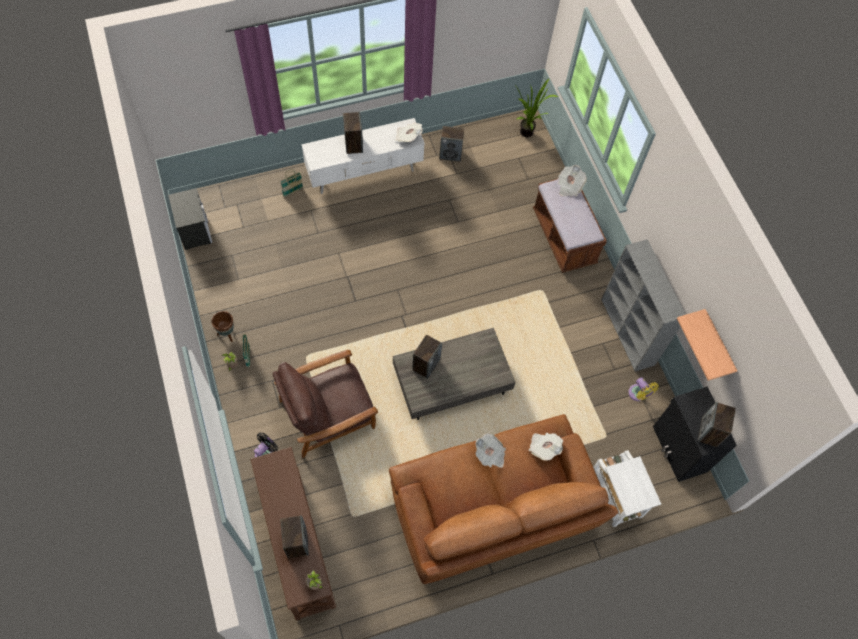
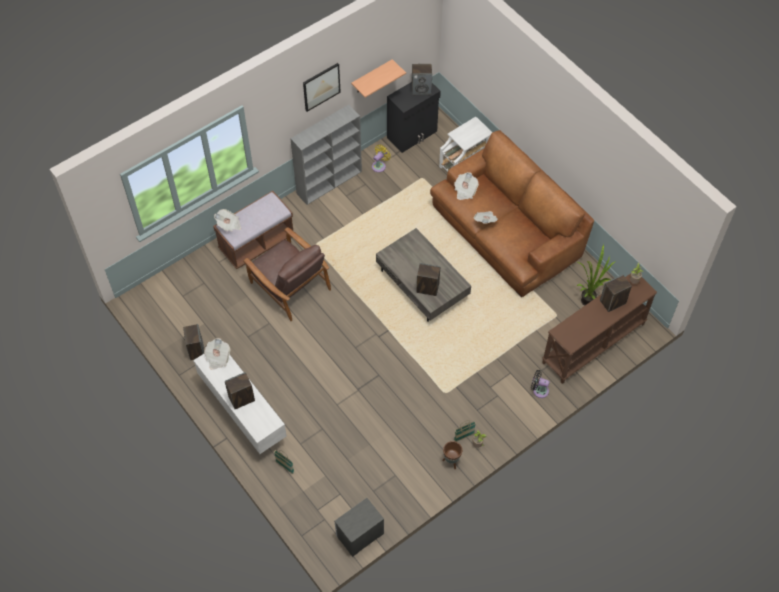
camera: 105 degrees left, 5 degrees down
brown armchair [272,350,378,458] -> brown armchair moved to [243,227,331,321]
potted plant [517,78,558,137] -> potted plant moved to [577,244,616,306]
none -> picture [303,63,341,112]

